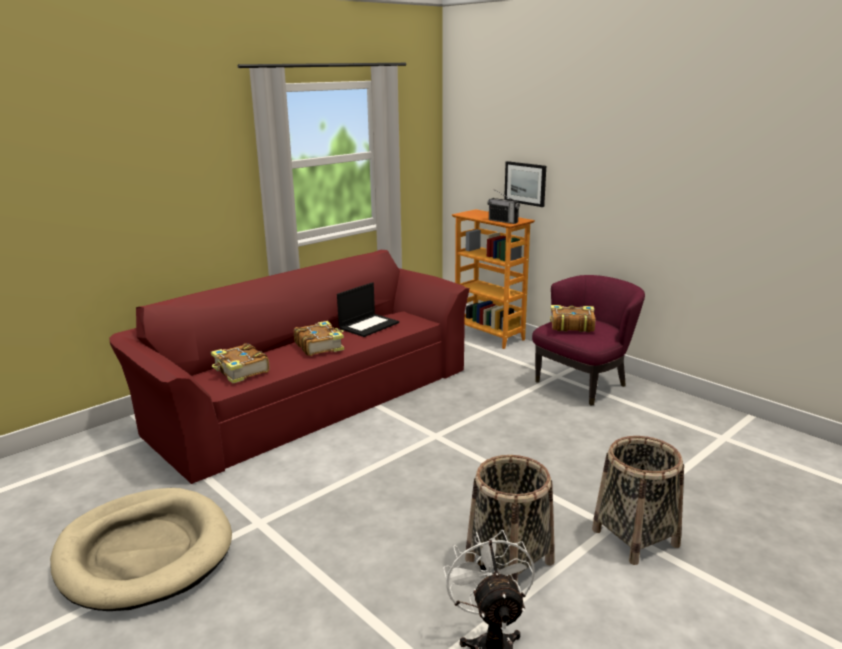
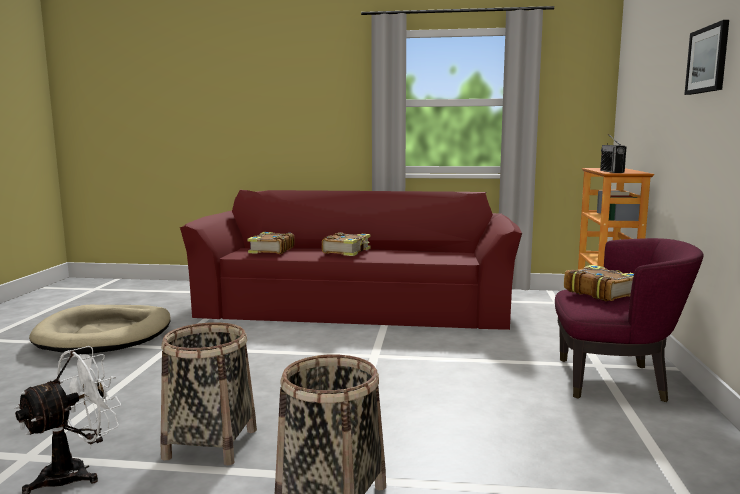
camera: 50 degrees right, 10 degrees down
laptop [337,282,399,337] -> none
picture [504,161,546,207] -> picture moved to [684,20,729,95]

